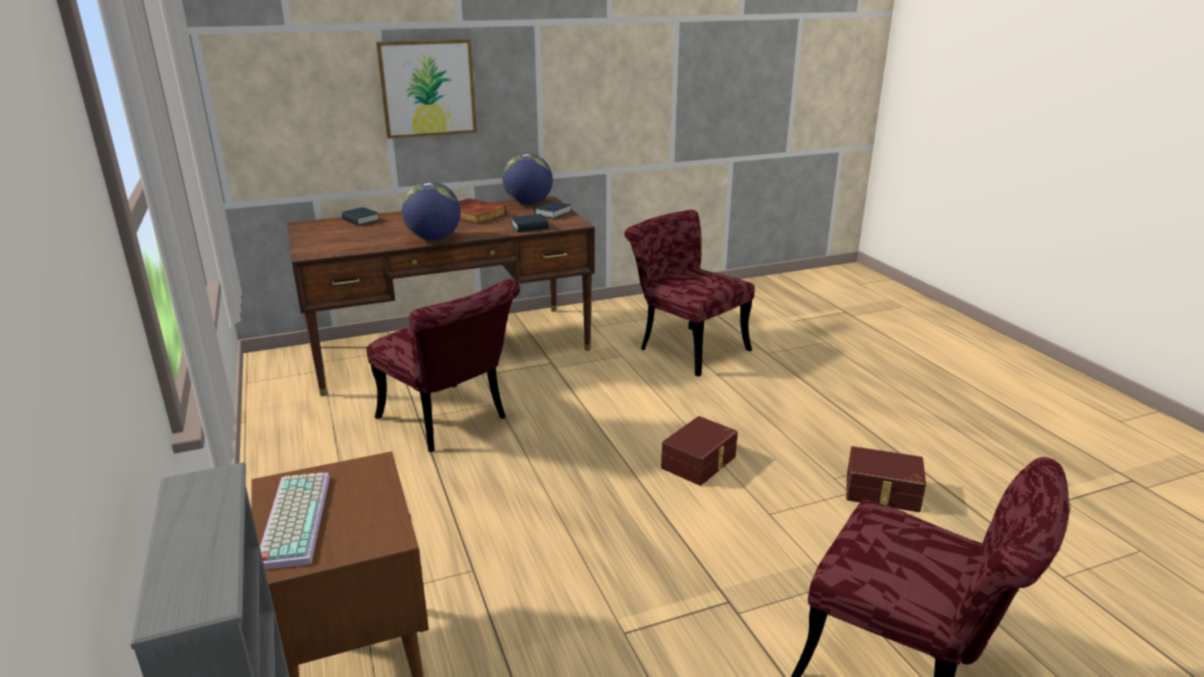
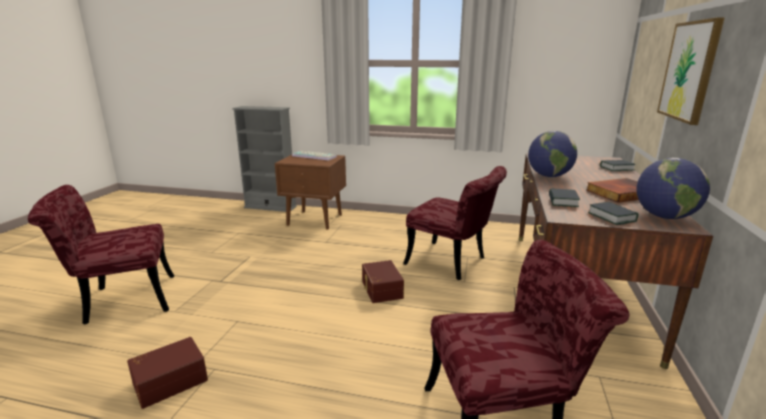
camera: 125 degrees right, 5 degrees down
red chair [367,279,520,452] -> red chair turned 135 degrees counterclockwise [403,166,507,280]
brown storage box [661,416,738,486] -> brown storage box moved to [362,260,404,303]

